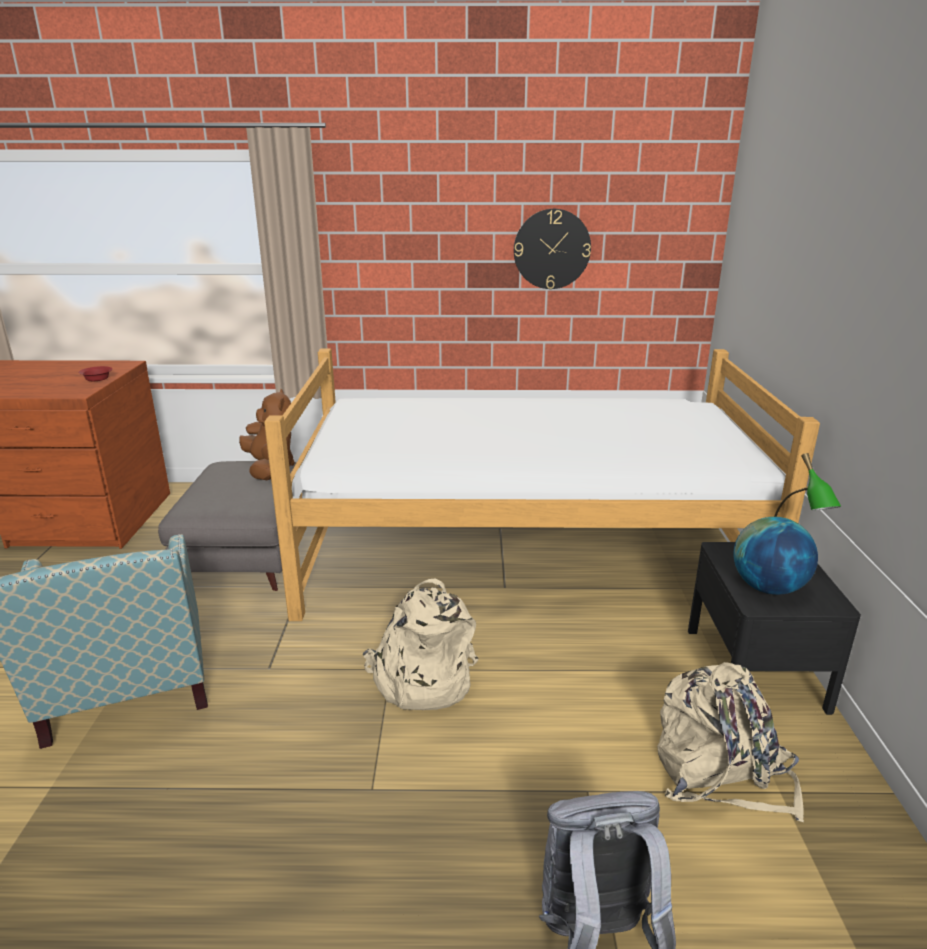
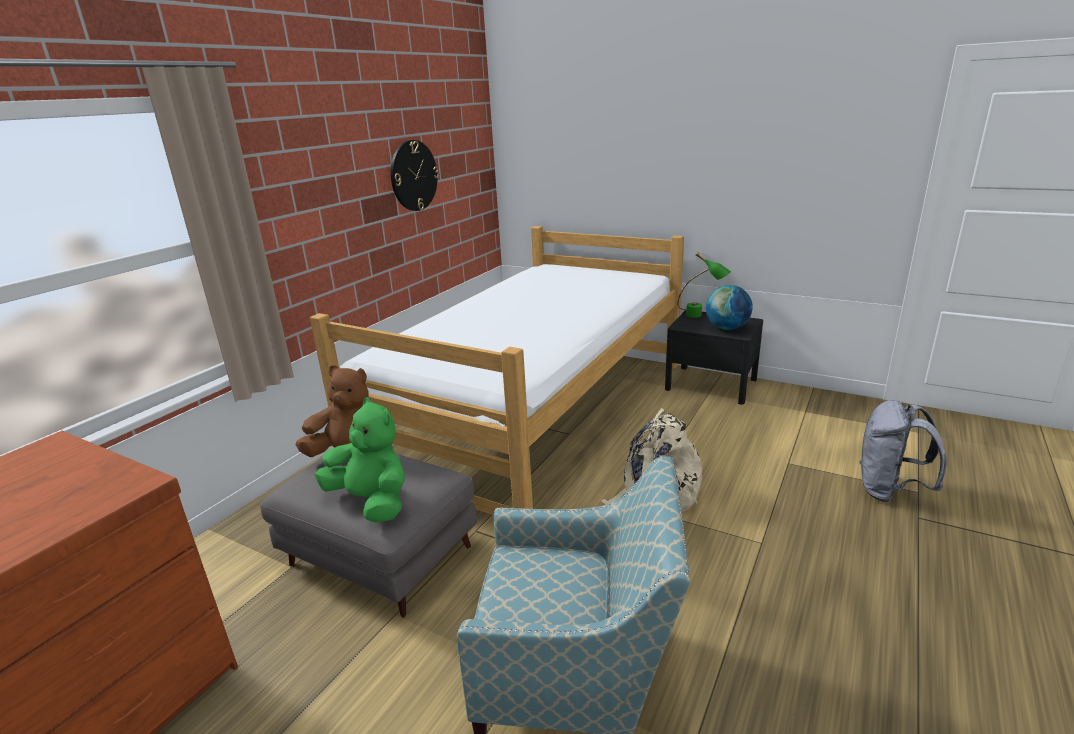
camera: 60 degrees left, 0 degrees up
red bowl [78,366,112,381] -> none
beige backpack [657,662,804,822] -> none
none -> green plush toy [315,398,405,523]

